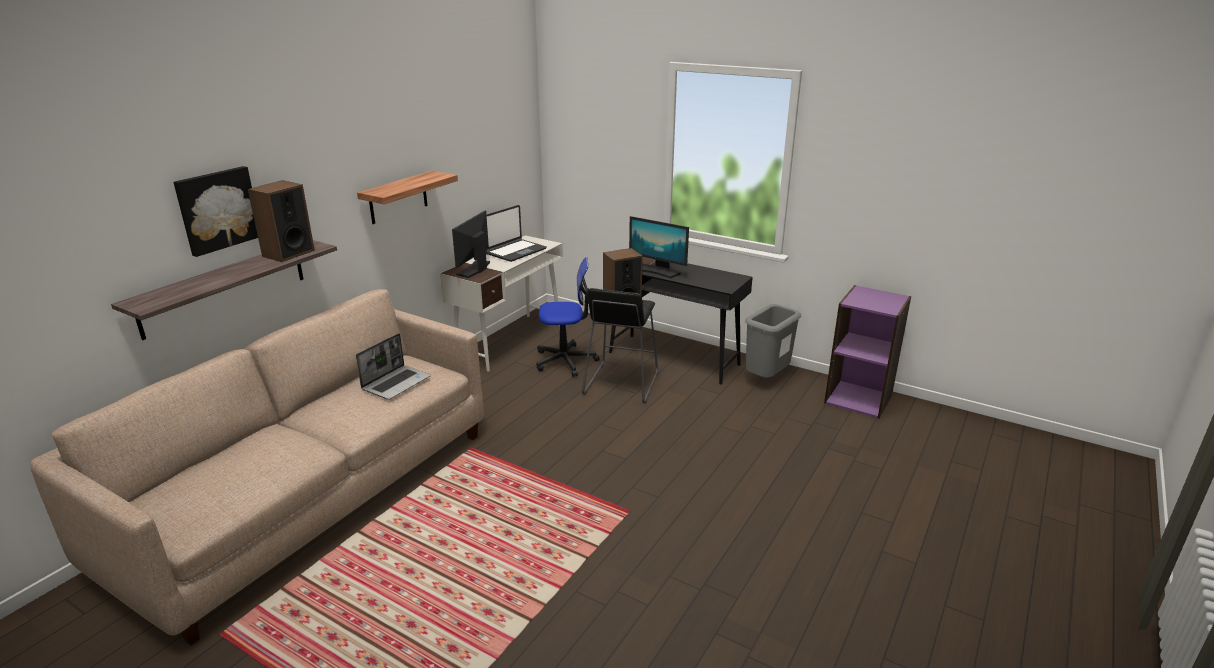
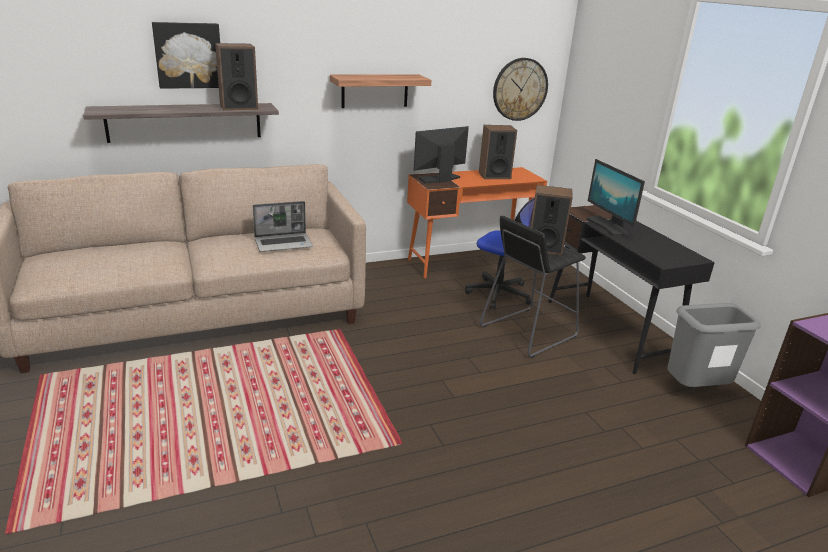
camera: 35 degrees right, 0 degrees up
white desk [440,235,563,372] -> orange desk [407,167,547,278]
laptop [486,205,547,262] -> speaker [479,125,517,179]
none -> wall clock [493,58,548,121]

